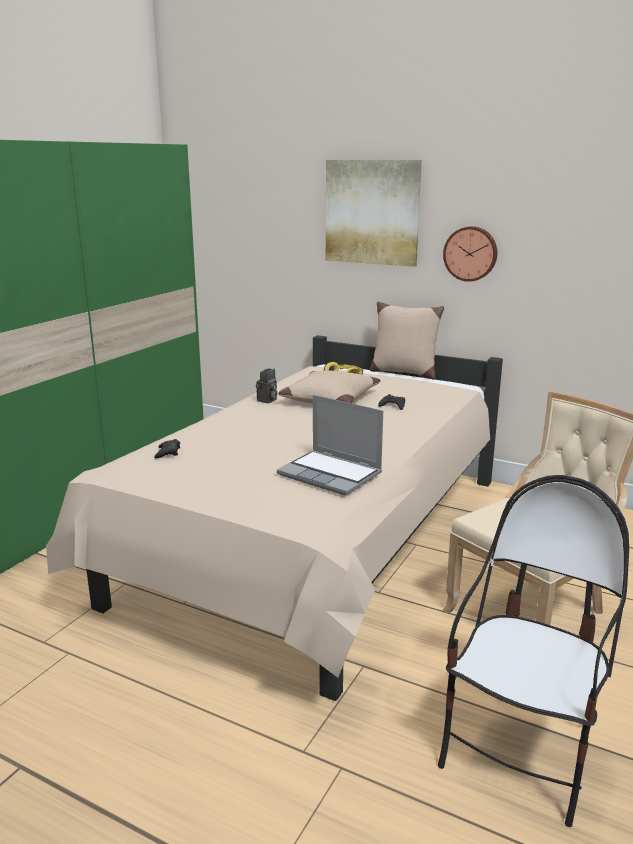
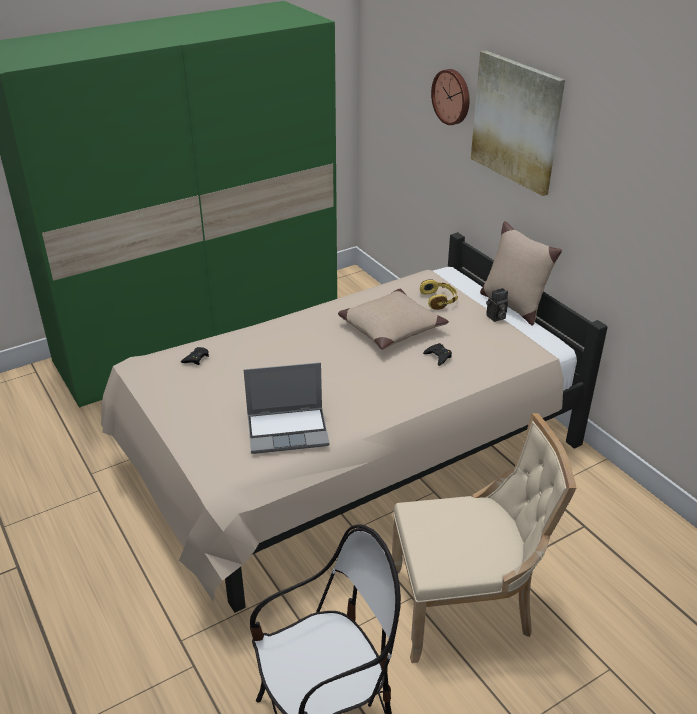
camera: 30 degrees right, 15 degrees up
camera [256,368,278,403] -> camera moved to [486,288,508,322]
laptop [277,395,383,496] -> laptop turned 75 degrees counterclockwise [244,362,329,454]
wall clock [443,226,497,282] -> wall clock moved to [431,69,469,125]

